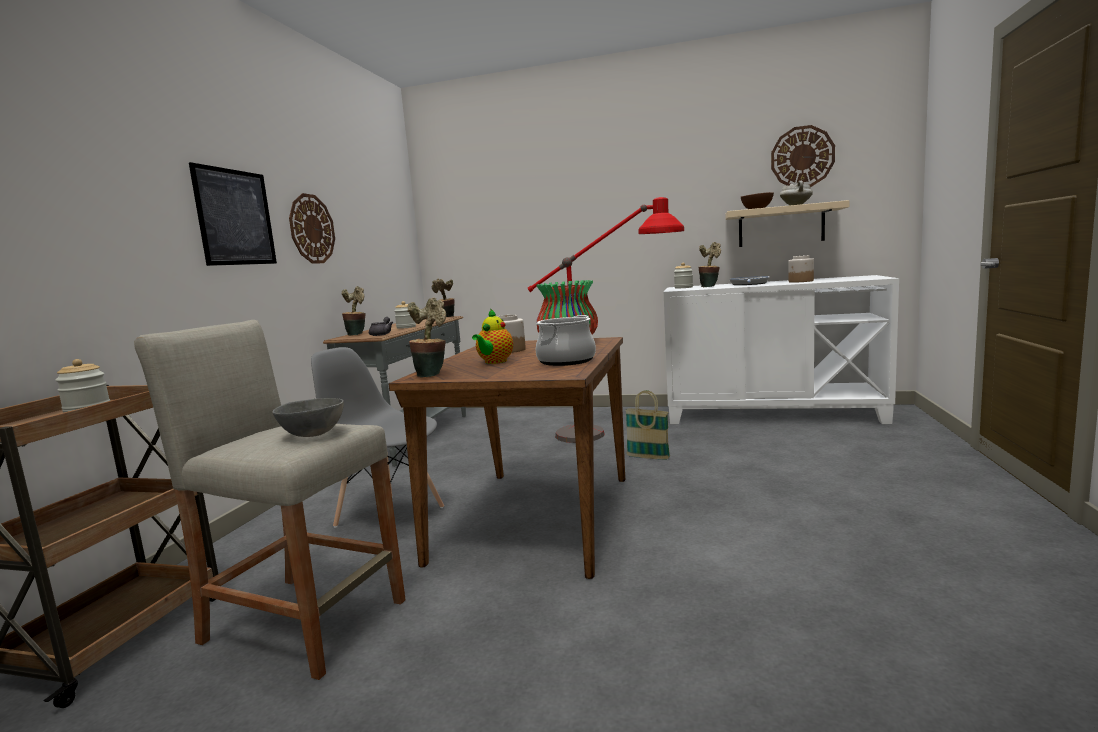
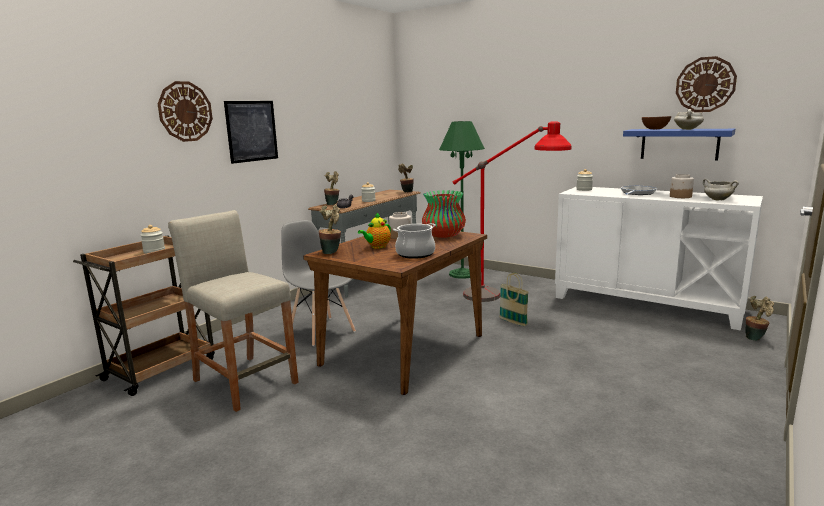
camera: 20 degrees right, 5 degrees up
grey bowl [272,398,344,437] -> none
wall clock [289,193,335,264] -> wall clock moved to [158,81,213,142]
potted plant [699,242,721,287] -> potted plant moved to [745,296,774,341]
beige shelf [725,200,850,247] -> blue shelf [623,129,735,161]
none -> green floor lamp [439,121,485,279]
none -> white cooking pot [703,179,739,200]

